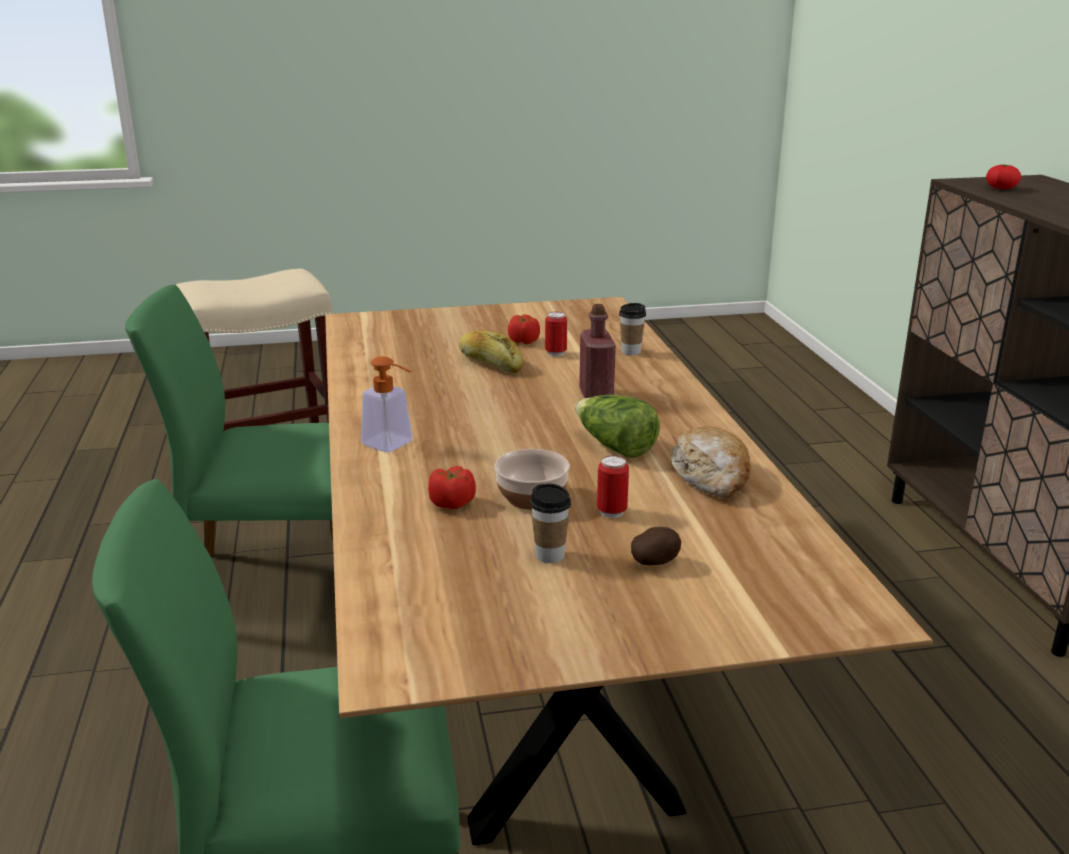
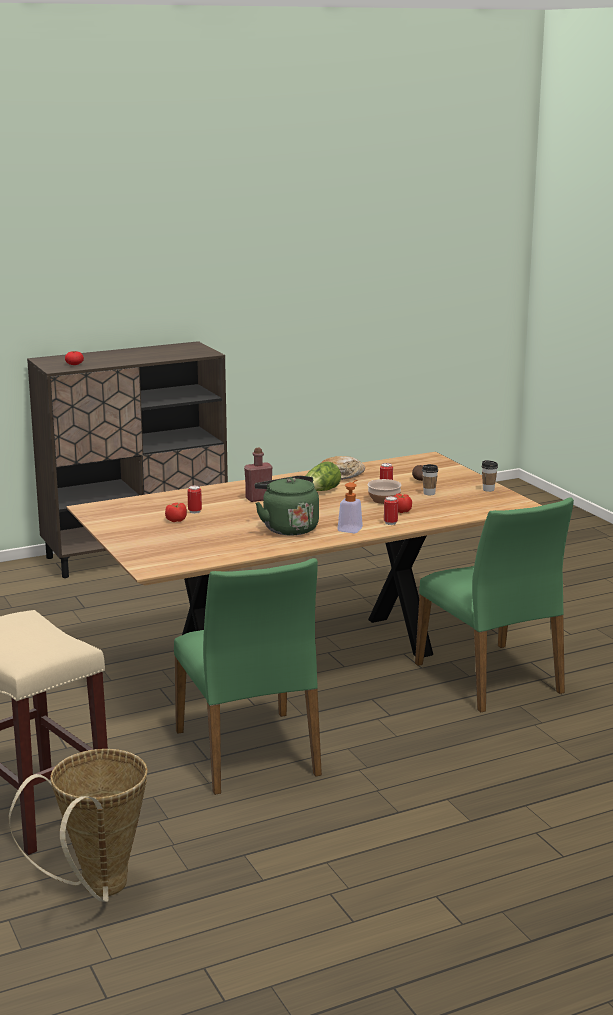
camera: 105 degrees left, 5 degrees down
bread [459,330,523,373] -> none
cup [619,303,646,355] -> cup moved to [482,460,498,492]
none -> basket [9,749,148,902]
none -> green kettle [255,476,319,535]
none -> can [384,496,398,525]

